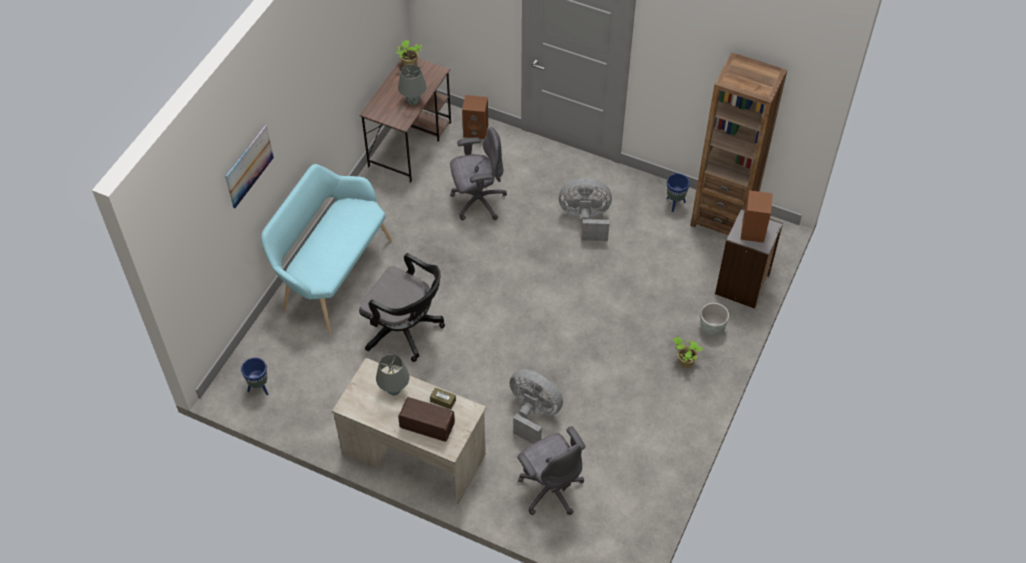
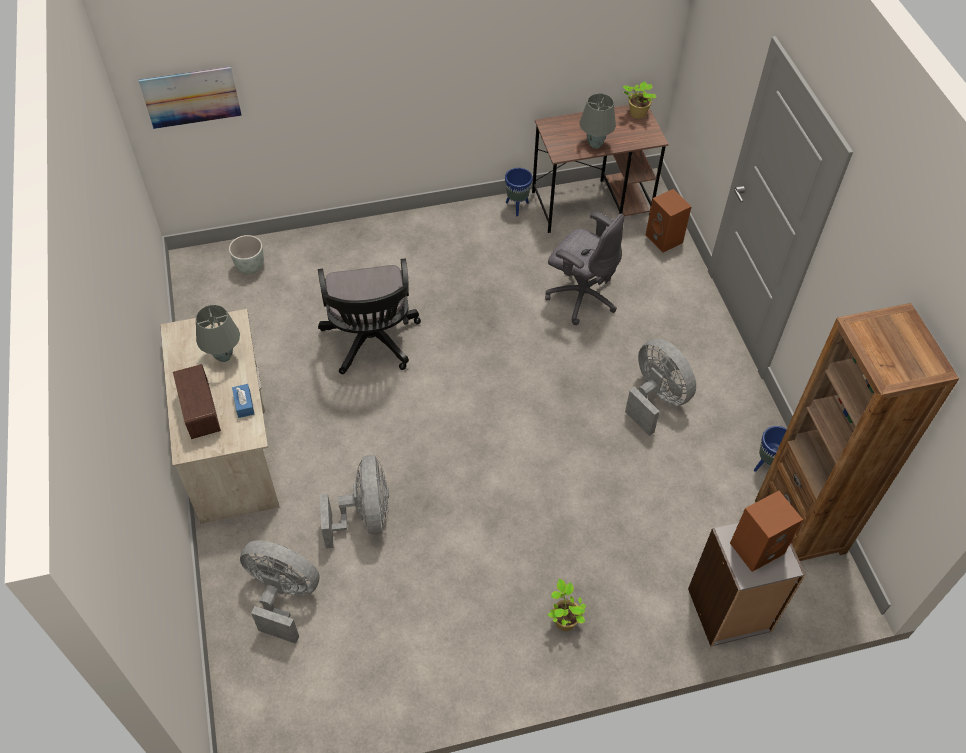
camera: 50 degrees right, 0 degrees up
picture [225,125,274,208] -> picture moved to [139,66,242,129]
blue planter [241,357,268,395] -> blue planter moved to [505,168,533,216]
turquoise bench [261,164,392,334] -> none
brown tissue box [430,387,456,409] -> blue tissue box [232,384,254,418]
grey office chair [517,426,585,515] -> grey fan [240,541,320,644]
grey planter [700,303,729,336] -> grey planter moved to [229,235,264,274]

